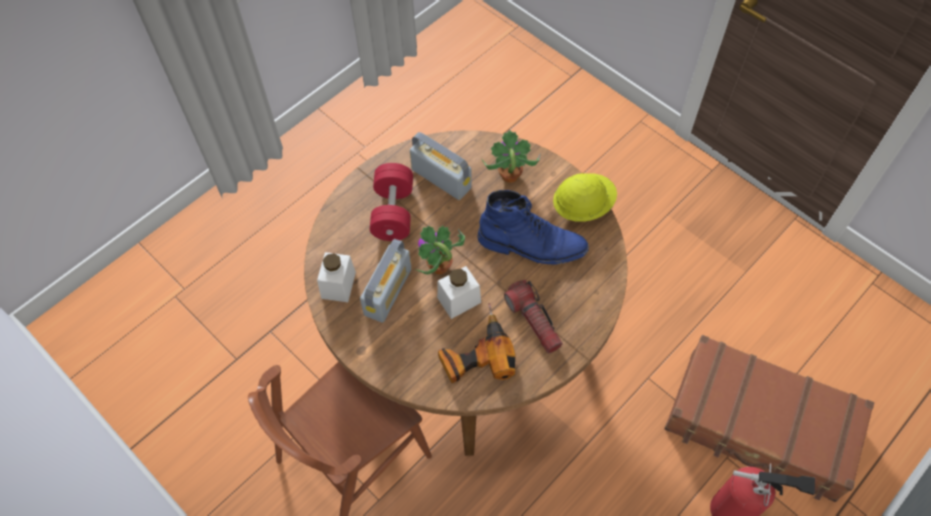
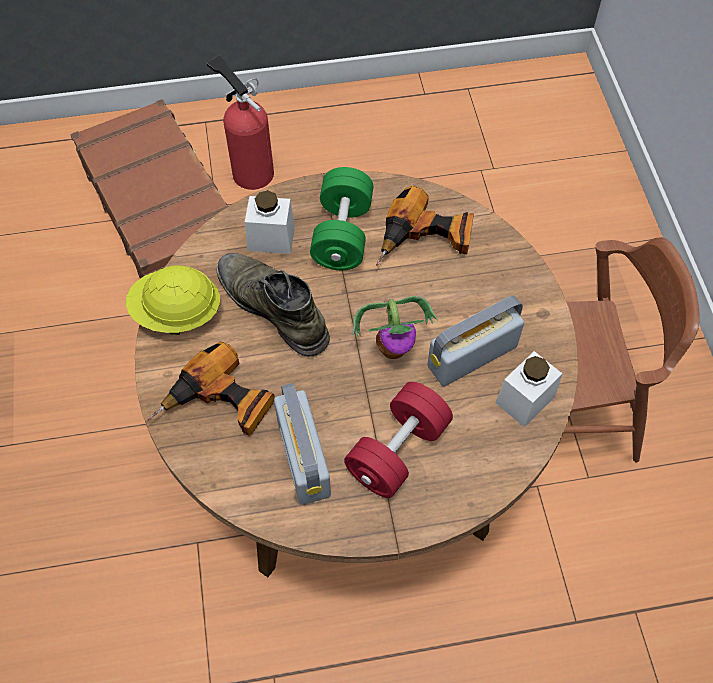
camera: 145 degrees left, 0 degrees up
white jar [437,266,481,319] -> white jar moved to [245,190,295,254]
blue boot [477,190,589,265] -> green boot [216,253,330,357]
potted plant [481,130,541,183] -> power drill [147,342,275,435]
flashlight [504,280,563,353] -> green dumbbell [310,167,373,270]

